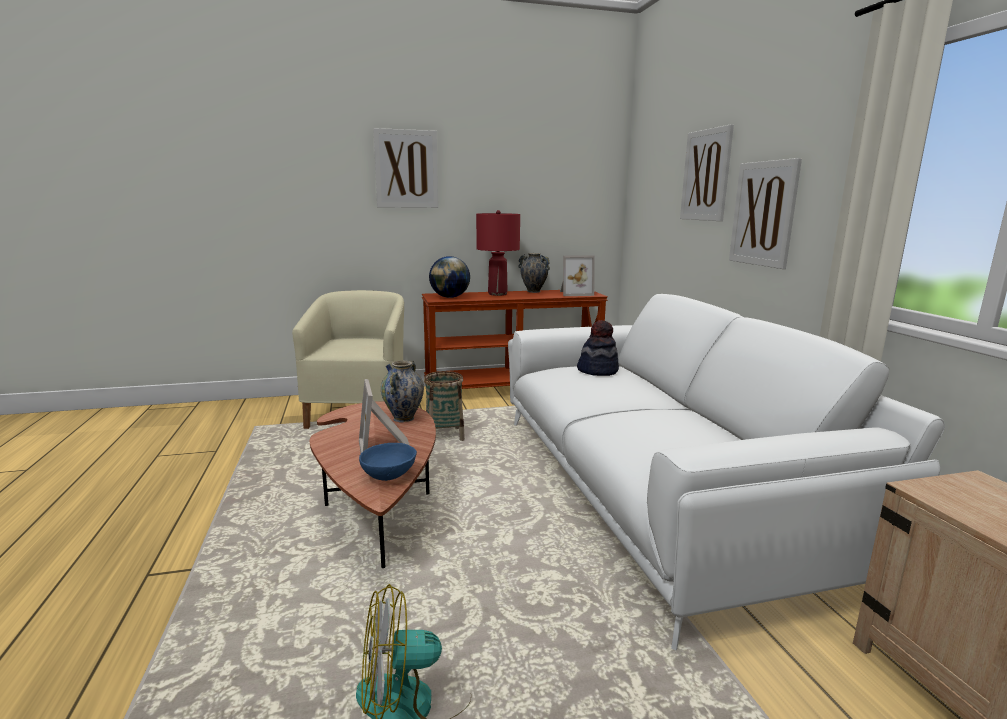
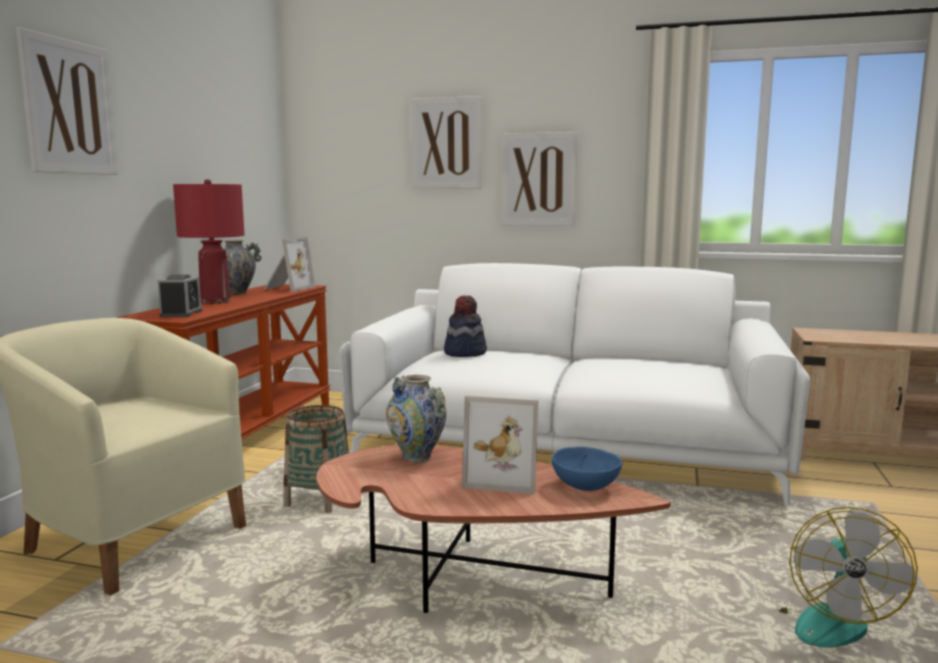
camera: 60 degrees left, 5 degrees down
globe [429,256,470,298] -> alarm clock [158,275,202,317]

